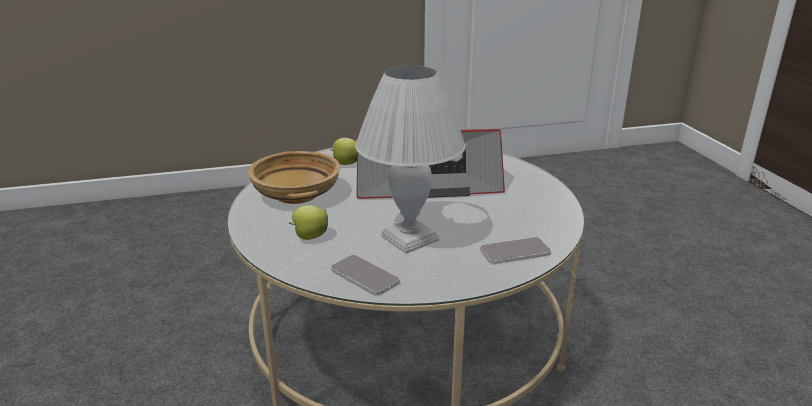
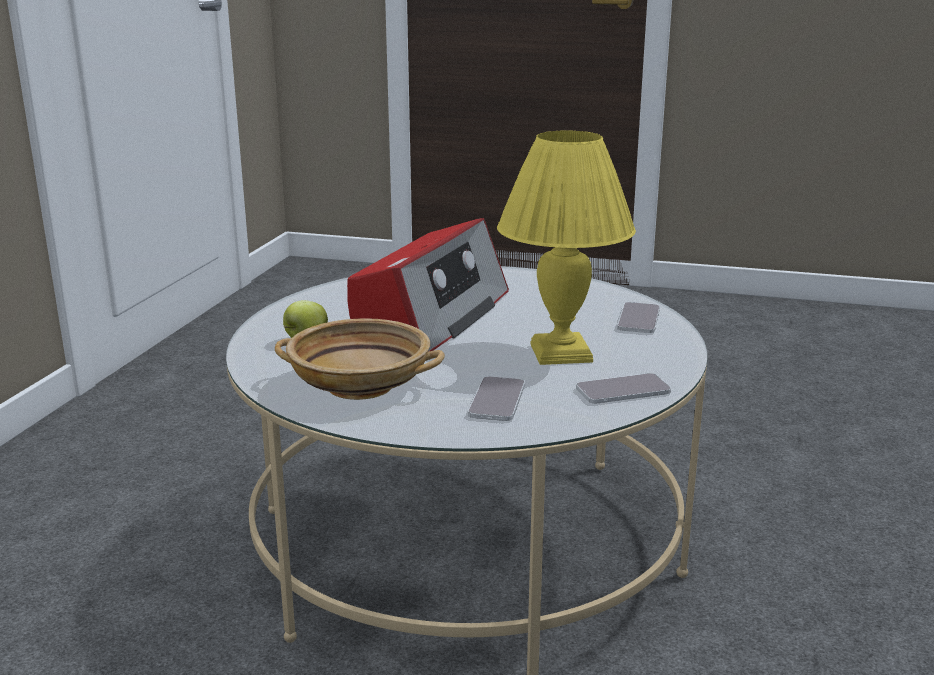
camera: 60 degrees left, 5 degrees down
apple [289,205,328,240] -> phone [468,376,525,421]
white table lamp [355,65,466,253] -> yellow table lamp [497,131,636,365]

